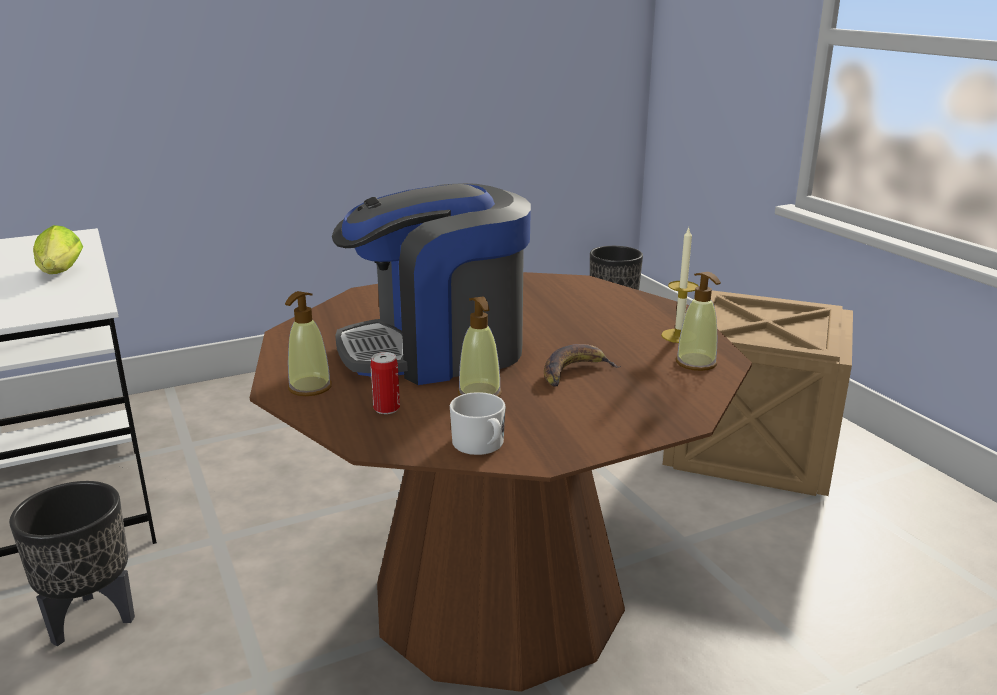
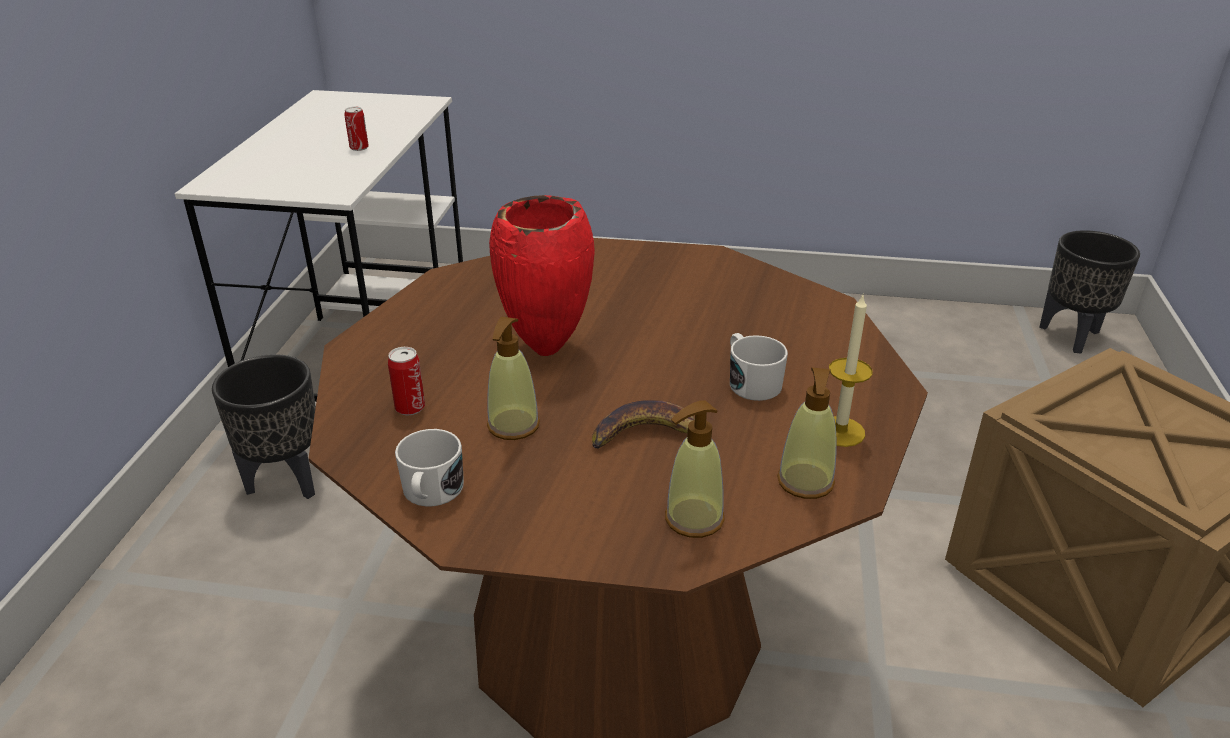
camera: 35 degrees right, 10 degrees up
lettuce [33,225,83,274] -> can [344,107,369,151]
soap dispenser [285,291,332,396] -> soap dispenser moved to [665,401,725,538]
coffee machine [332,183,531,385] -> red vase [489,195,595,356]
none -> white mug [730,333,788,401]

